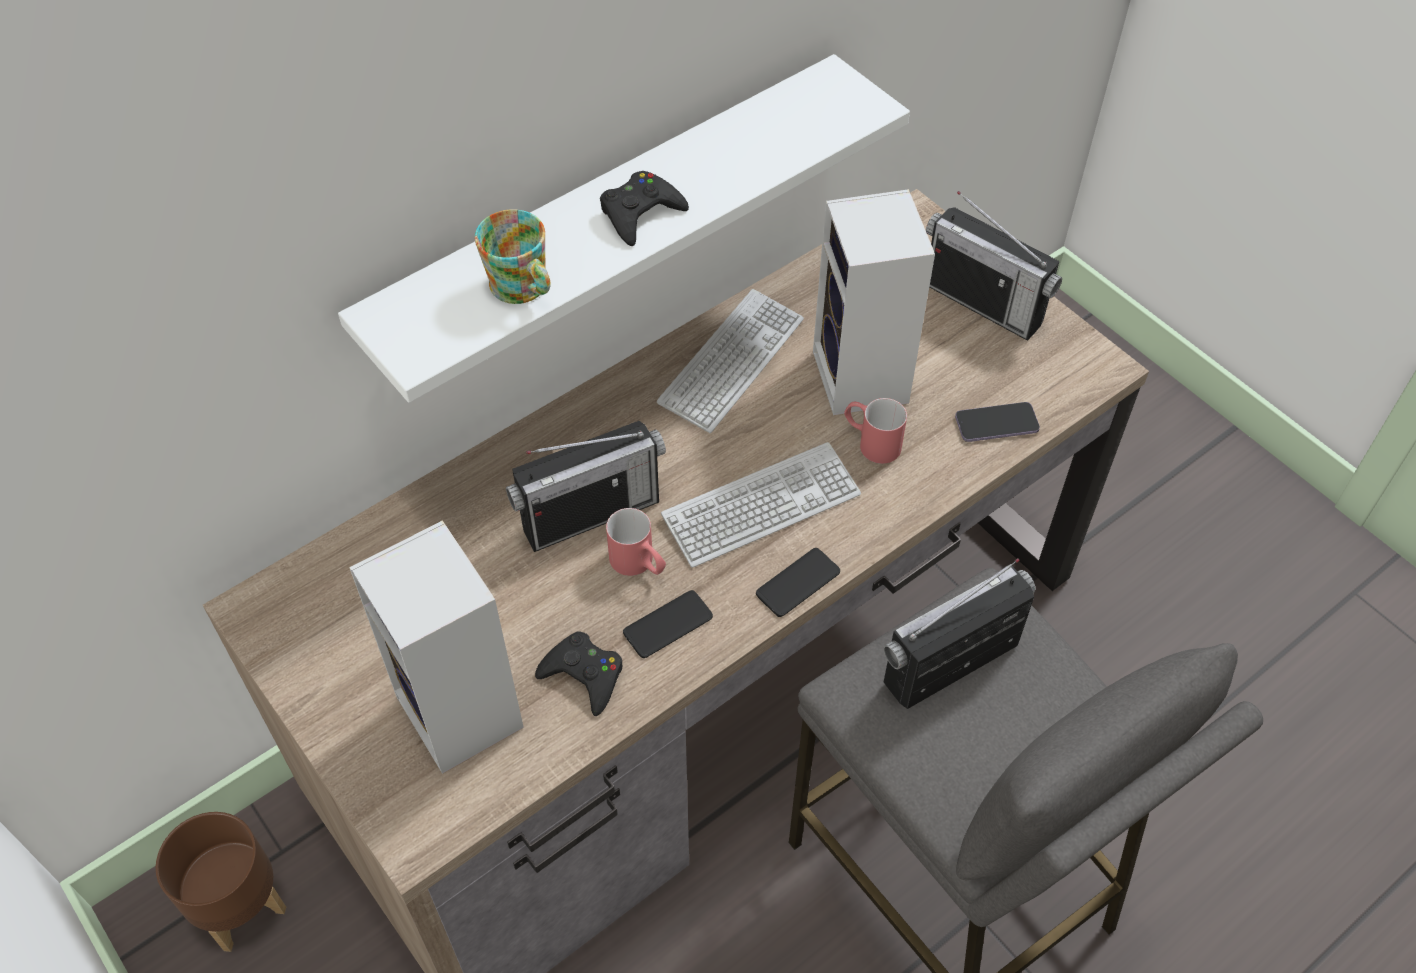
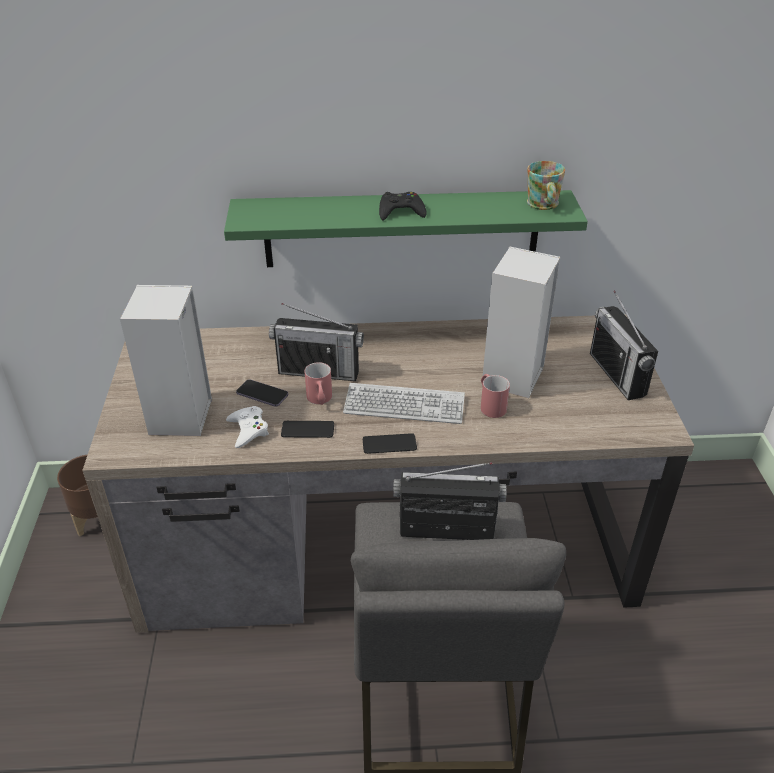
camera: 35 degrees right, 15 degrees down
white shelf [338,54,910,403] -> green shelf [224,190,588,267]
mug [475,209,551,304] -> mug moved to [527,161,565,210]
black game controller [535,631,623,716] -> white game controller [226,406,269,448]
keyboard [657,289,804,433] -> none
phone [955,402,1040,442] -> phone moved to [236,379,288,407]

